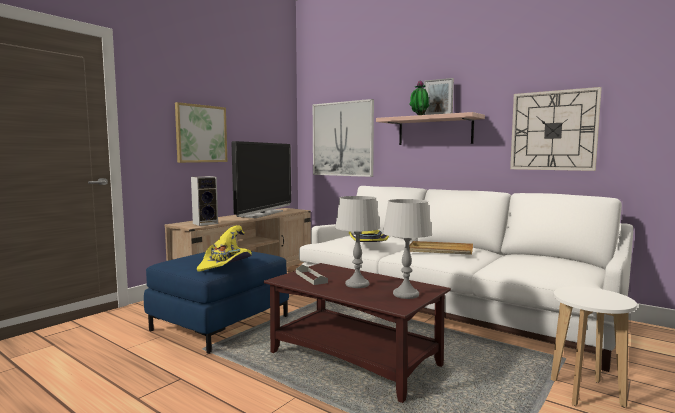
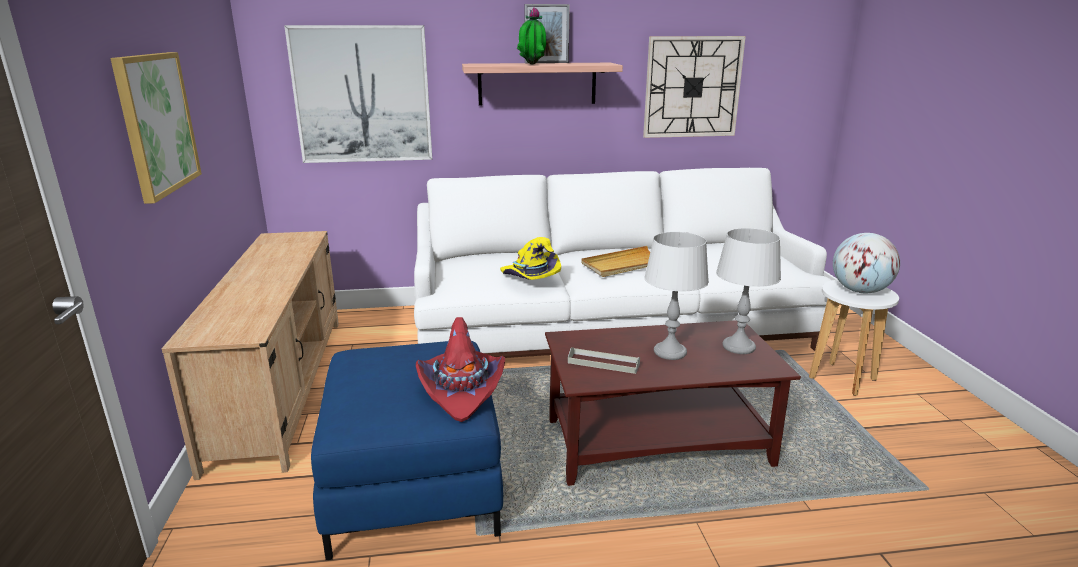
camera: 45 degrees left, 15 degrees up
speaker [191,176,218,226] -> none
yellow hat [197,225,252,272] -> red hat [416,317,505,422]
television [232,141,291,218] -> none
none -> globe [833,233,900,293]

